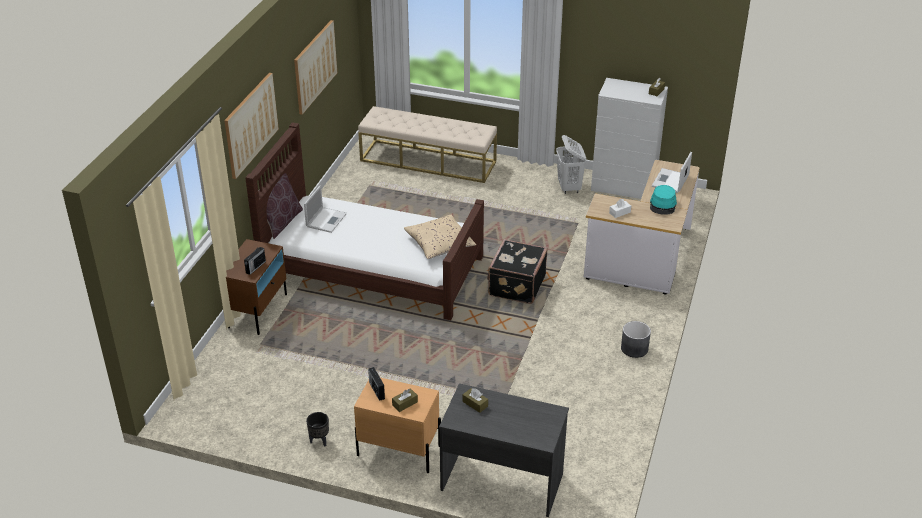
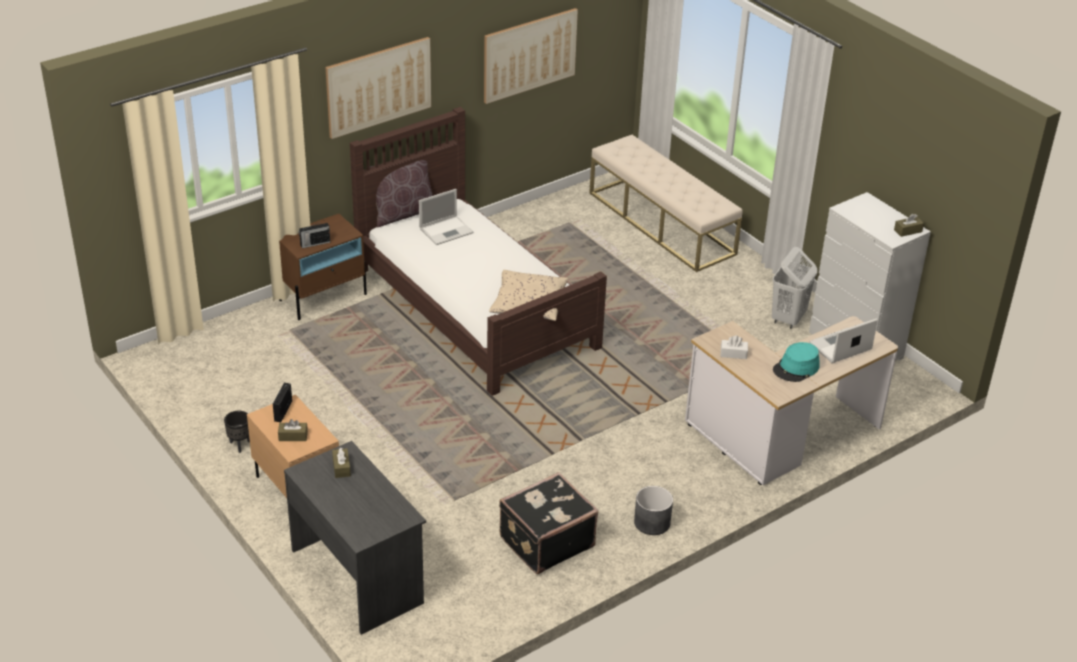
camera: 35 degrees right, 0 degrees up
black suitcase [487,239,548,304] -> black suitcase moved to [499,472,598,574]

